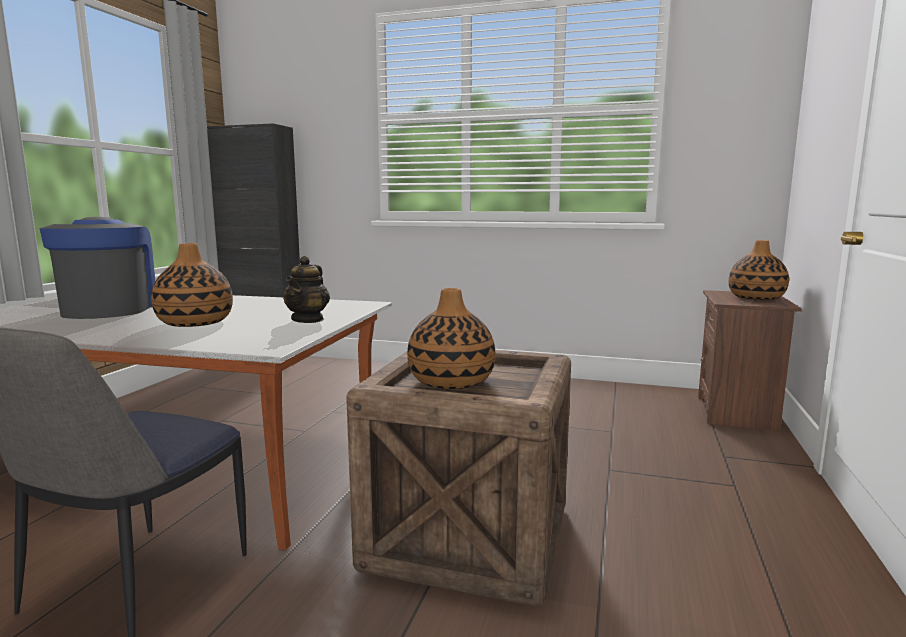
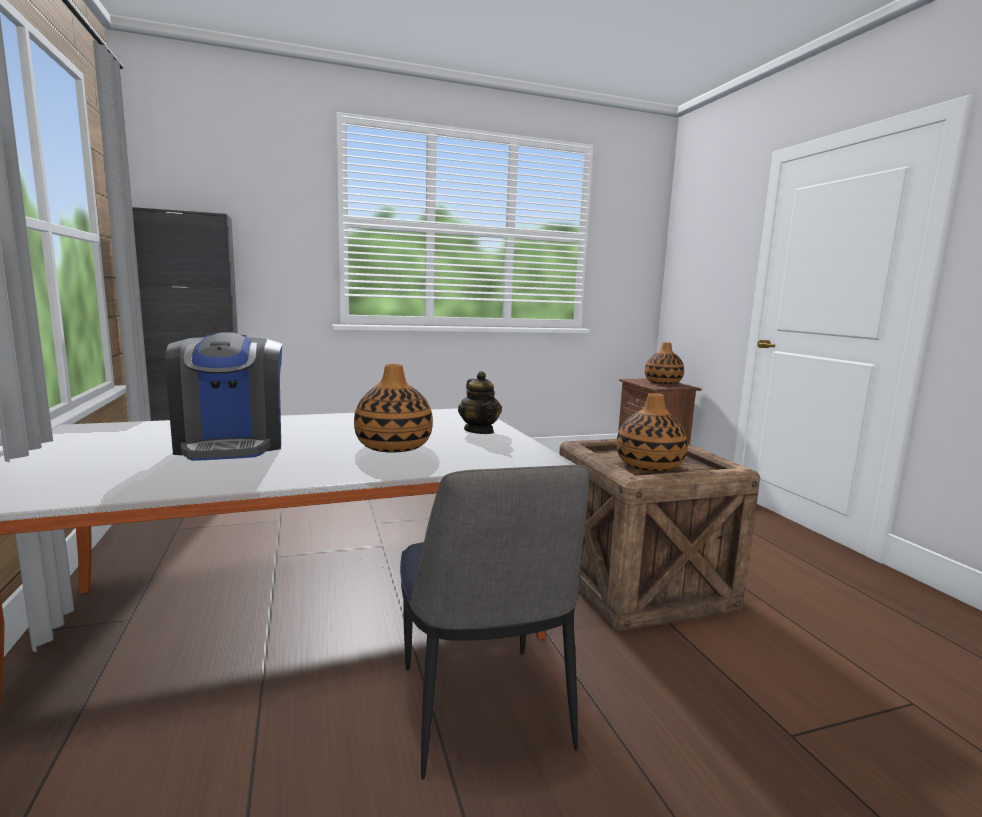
camera: 35 degrees left, 0 degrees up
coffee machine [39,217,155,319] -> coffee machine turned 150 degrees counterclockwise [166,333,282,461]

